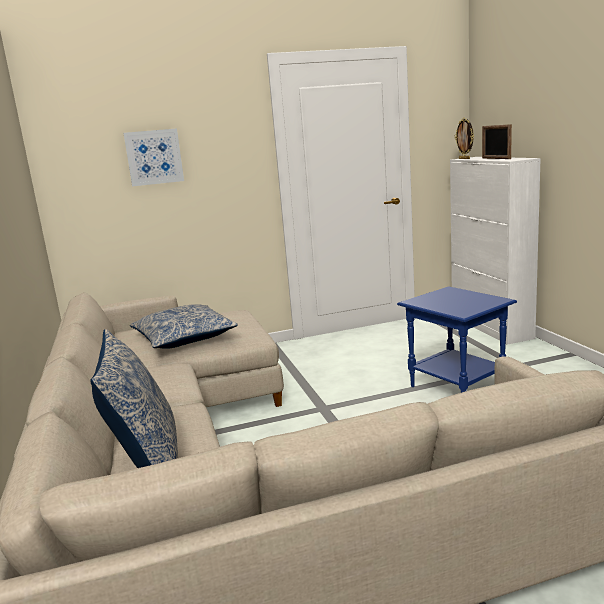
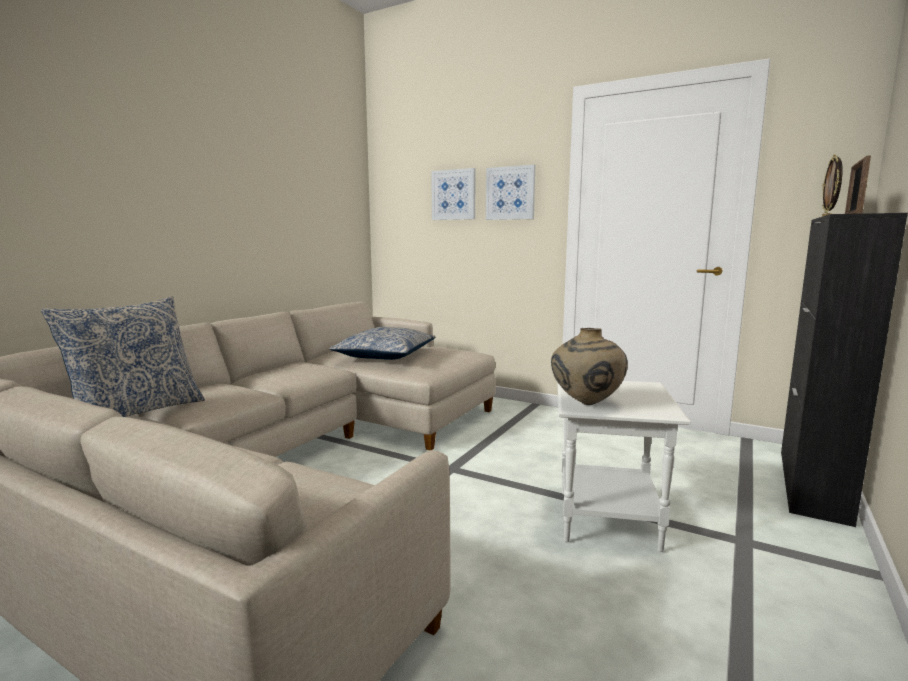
camera: 45 degrees right, 5 degrees down
blue side table [397,286,517,393] -> white side table [557,381,691,552]
white cabinet [450,157,541,345] -> black cabinet [781,213,908,527]
none -> picture [486,165,535,220]
none -> beige vase [551,328,628,405]

